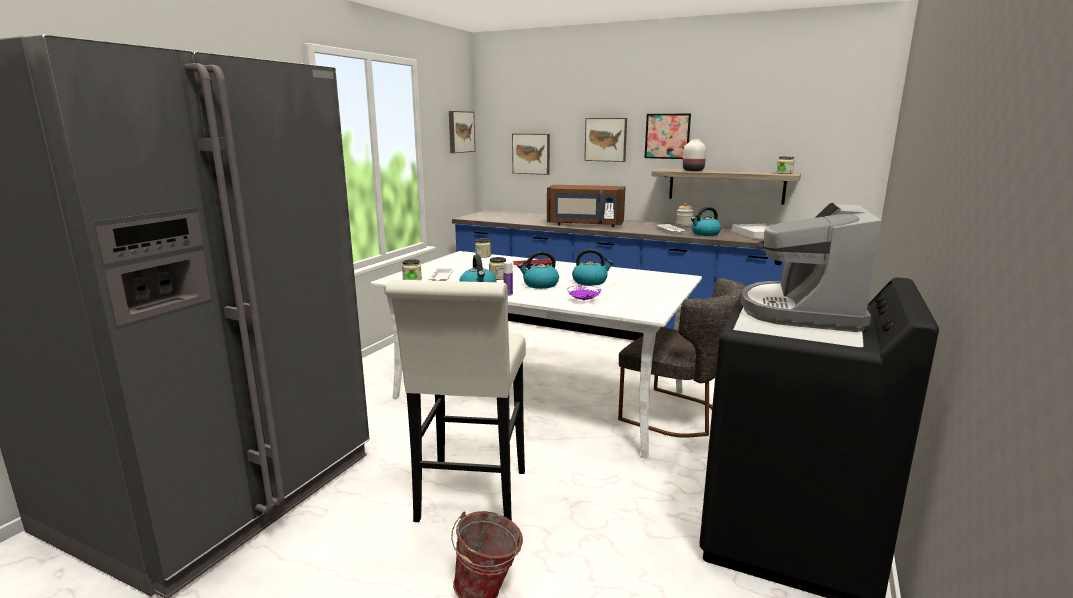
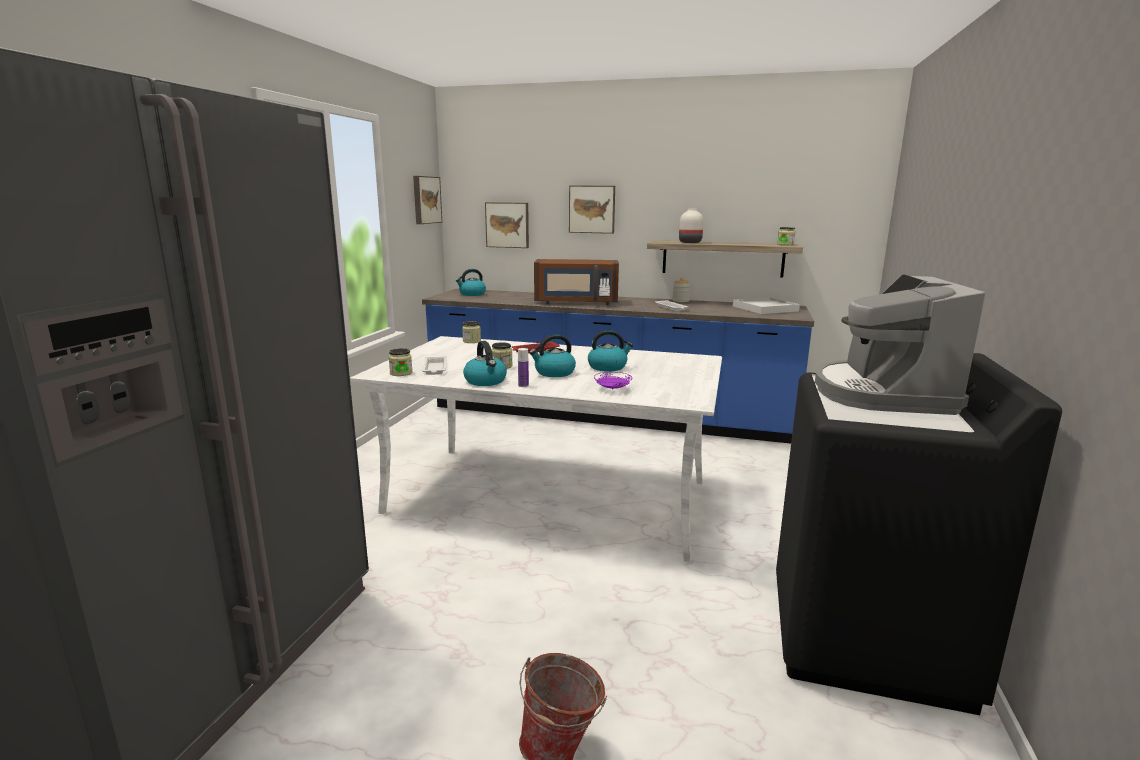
camera: 10 degrees left, 0 degrees up
white stool [385,279,526,522] -> none
grey chair [618,278,746,438] -> none
picture [644,114,691,159] -> none
kettle [691,207,721,236] -> kettle moved to [456,269,486,296]

